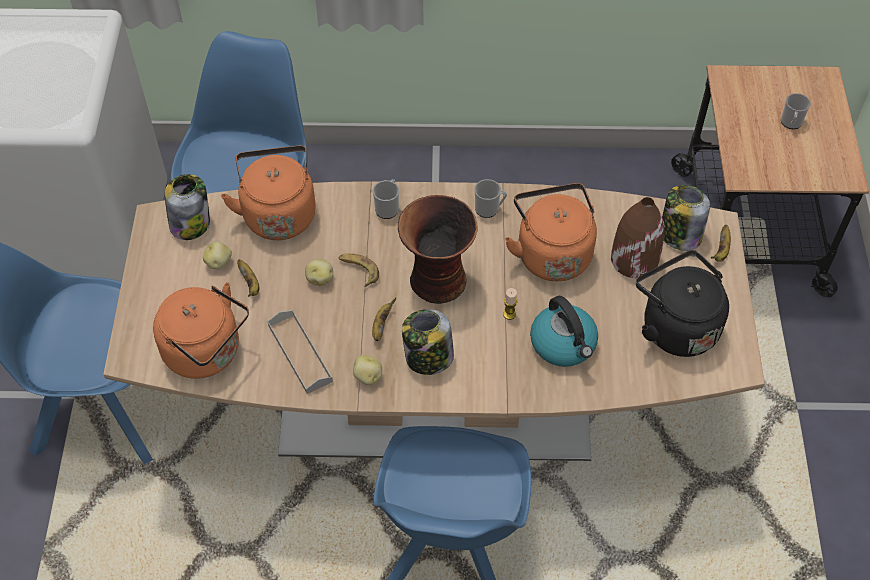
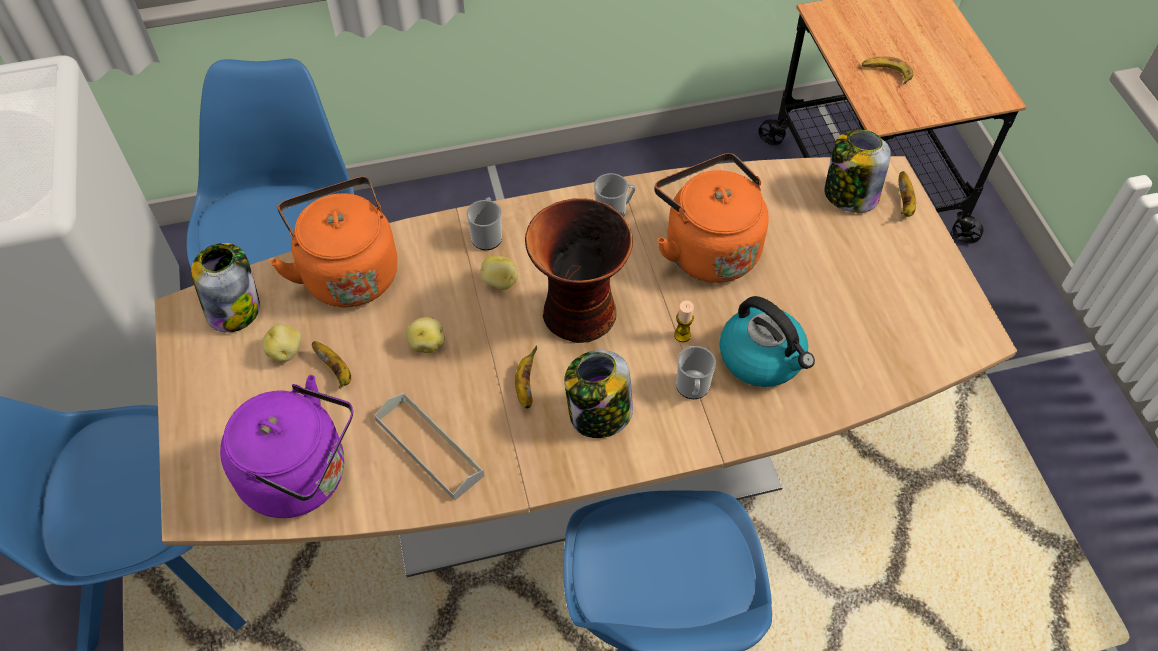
camera: 15 degrees left, 0 degrees up
orange kettle [153,282,249,379] -> purple kettle [220,375,353,518]
banana [338,253,379,287] -> banana moved to [862,57,913,84]
potato [353,355,382,385] -> potato moved to [481,256,518,290]
brown vase [611,197,665,278] -> none
black kettle [636,250,729,357] -> none
mug [781,93,811,129] -> mug moved to [676,346,716,399]

